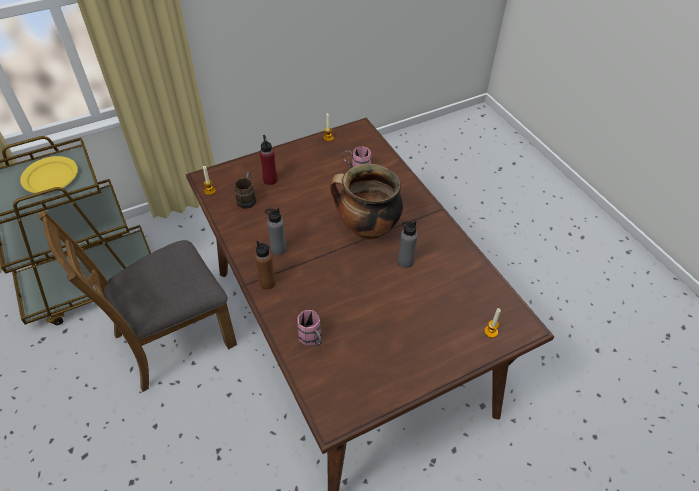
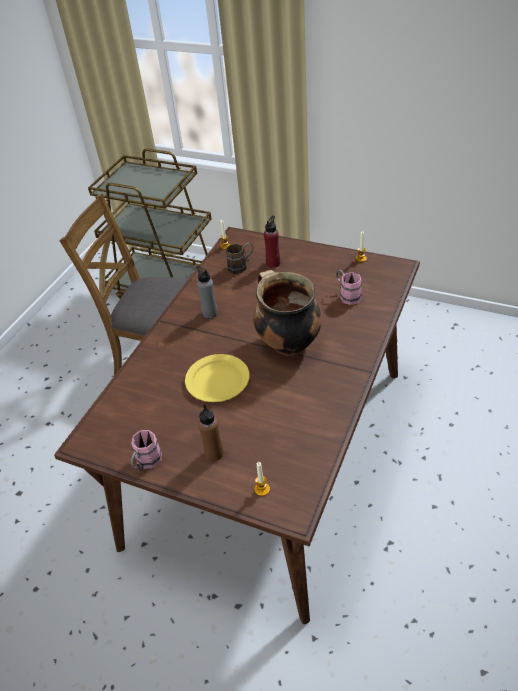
camera: 55 degrees right, 5 degrees down
yellow plate [20,156,78,193] -> yellow plate moved to [185,354,250,402]
brown bottle [255,241,276,290] -> brown bottle moved to [198,404,224,461]
pink mug [297,310,322,346] -> pink mug moved to [131,430,162,470]
grey bottle [398,221,418,268] -> none

